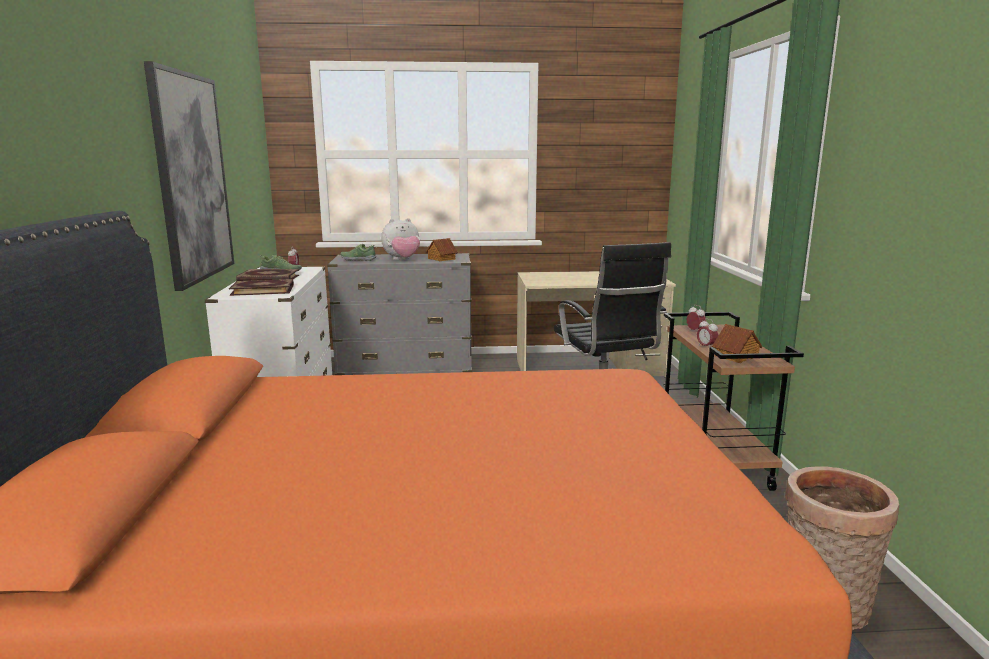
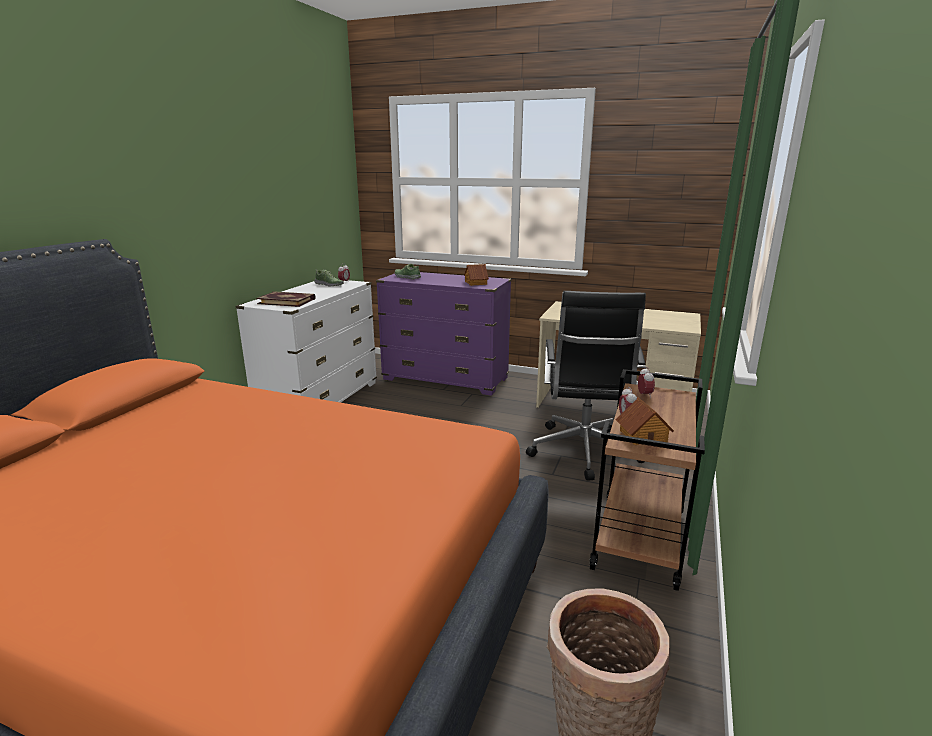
camera: 25 degrees right, 5 degrees up
picture [144,61,234,291] -> none
book [236,269,299,281] -> none
grey dresser [327,253,472,375] -> purple dresser [376,272,512,396]
plush toy [381,218,420,260] -> none

